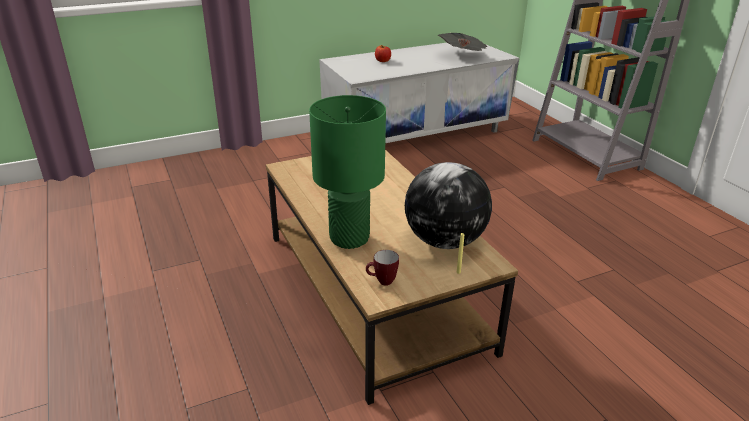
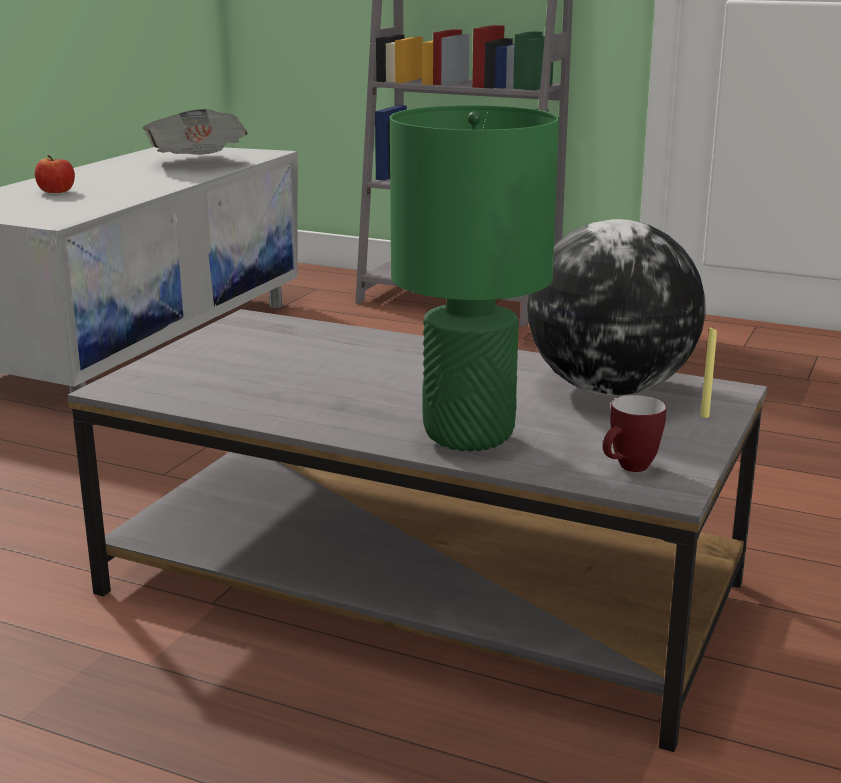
camera: 40 degrees left, 10 degrees down
brown coffee table [266,150,518,405] -> grey coffee table [68,309,767,752]

